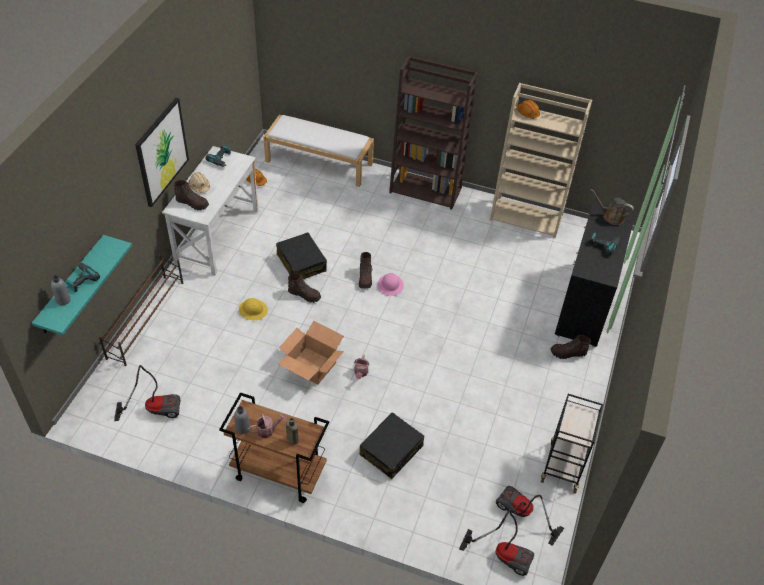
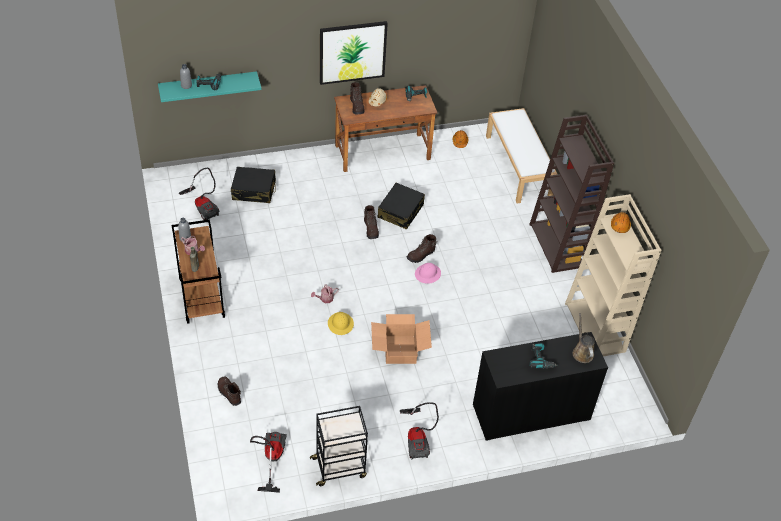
camera: 55 degrees right, 0 degrees up
brown shoe rack [99,254,183,366] -> none
white desk [162,146,259,276] -> brown desk [334,85,438,172]
yellow hard hat [239,298,268,320] -> yellow hard hat moved to [328,312,354,335]
cardboard box [277,321,344,385] -> cardboard box moved to [371,314,432,364]
black suitcase [359,412,424,479] -> black suitcase moved to [231,167,276,203]
vacuum cleaner [459,508,534,576] -> vacuum cleaner moved to [400,402,439,460]
brown boot [551,335,591,359] -> brown boot moved to [218,377,241,406]

